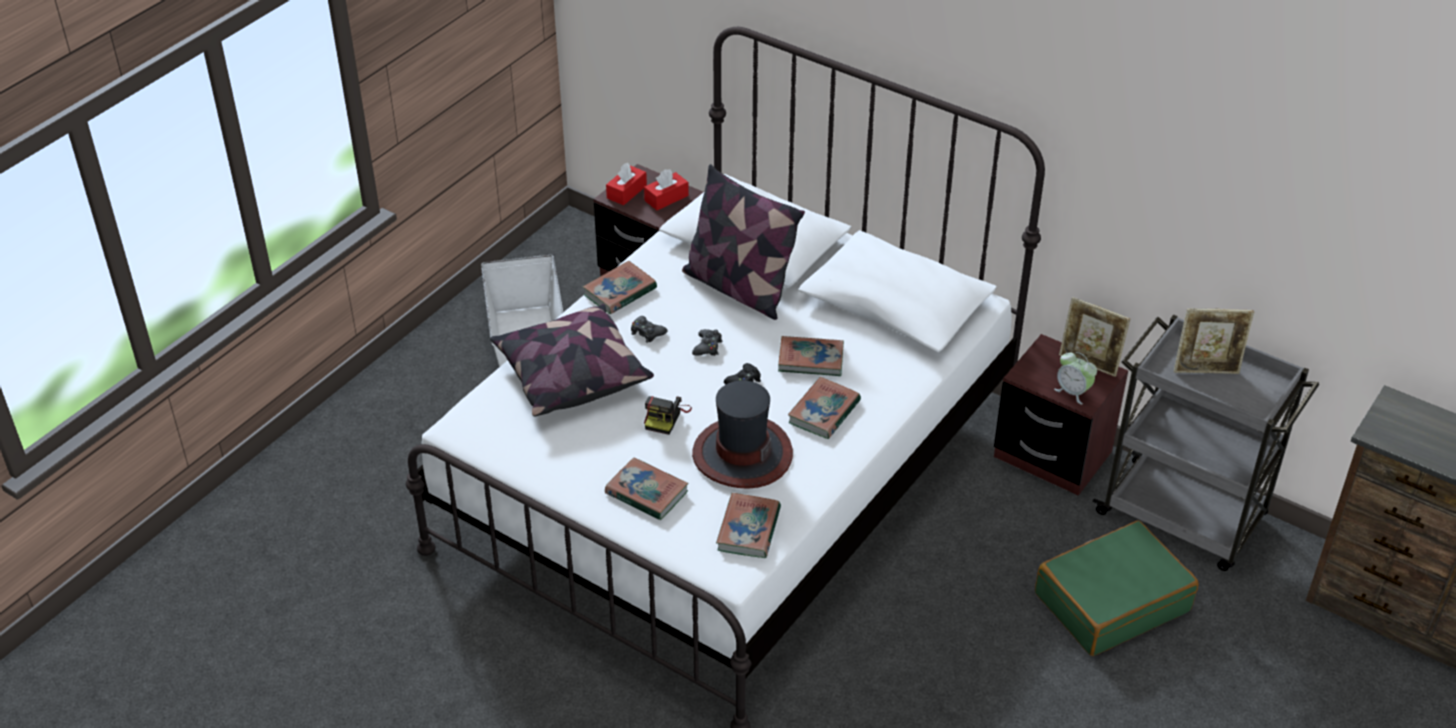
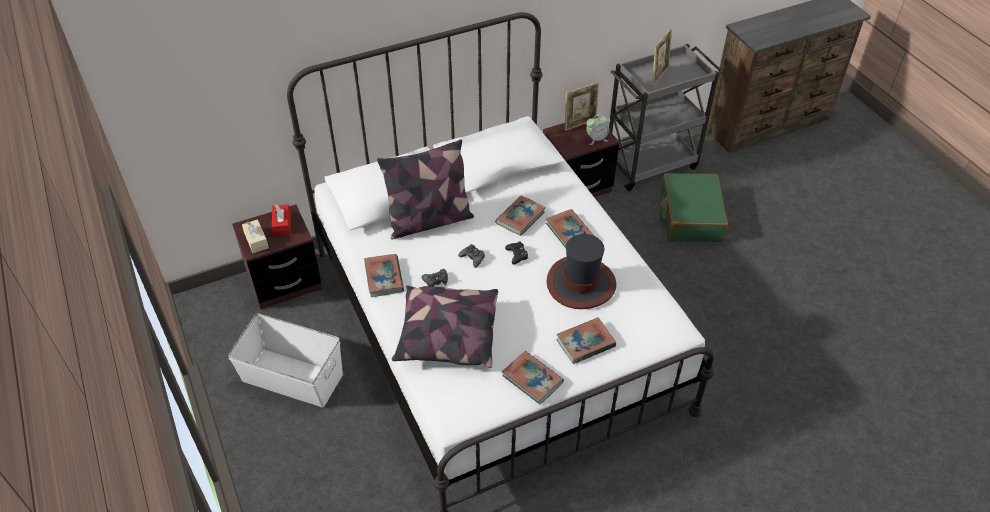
camera: 60 degrees left, 5 degrees up
red tissue box [606,163,647,205] -> beige tissue box [242,219,269,253]
camera [644,396,692,435] -> none
book [716,493,781,558] -> book moved to [502,351,564,405]

